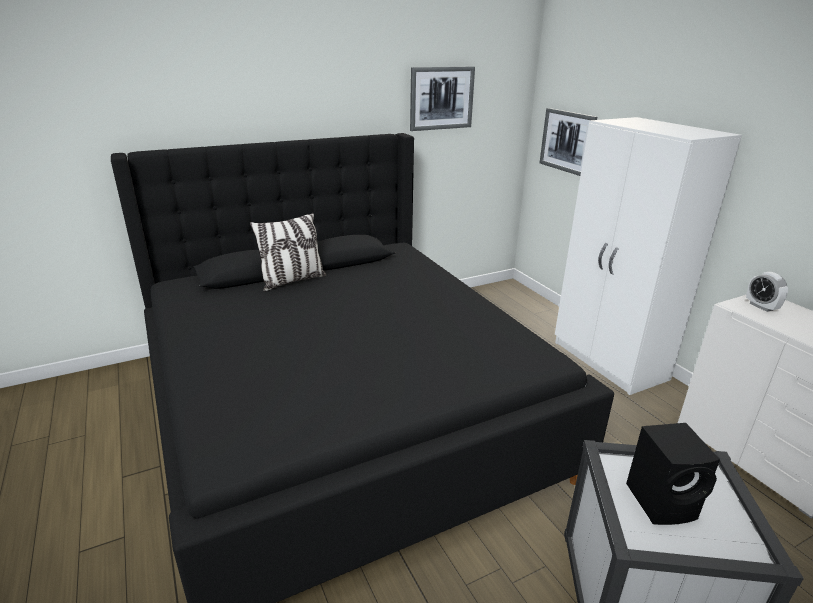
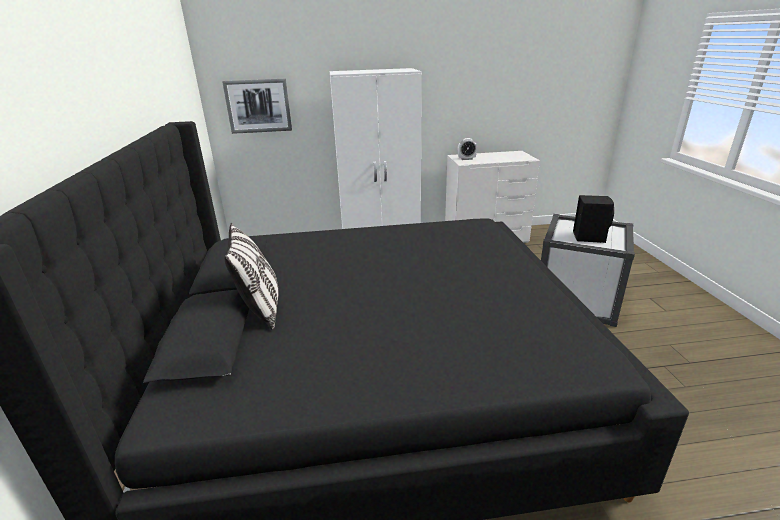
camera: 70 degrees left, 0 degrees up
picture [410,67,475,131] -> none

